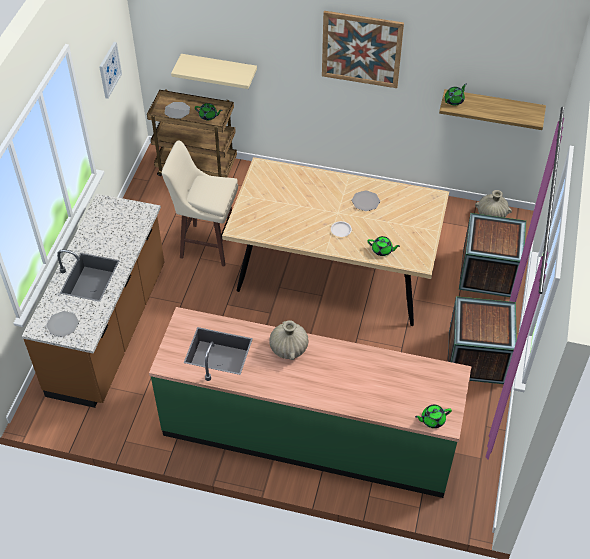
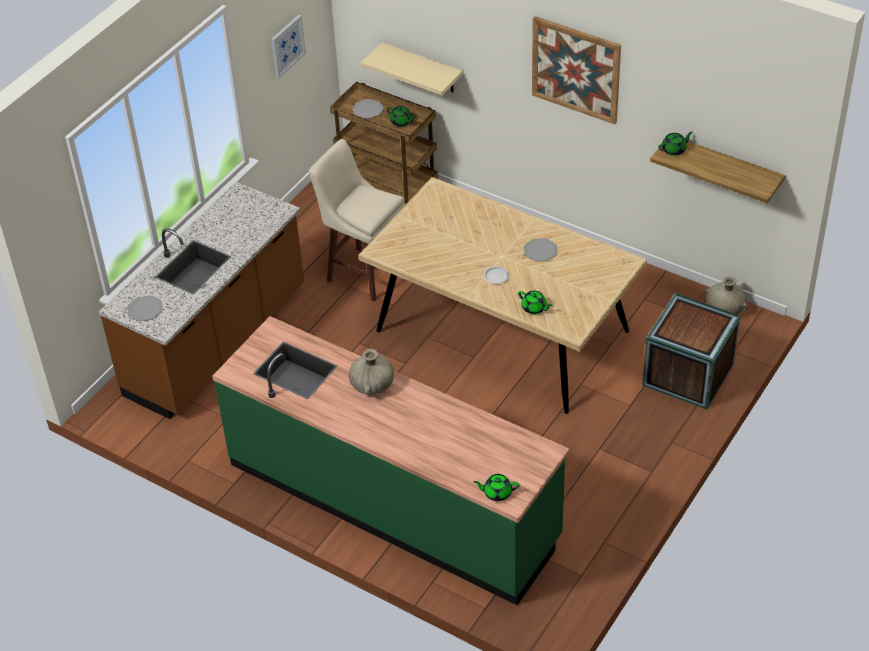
camera: 20 degrees right, 5 degrees down
crate [448,296,517,384] -> none

